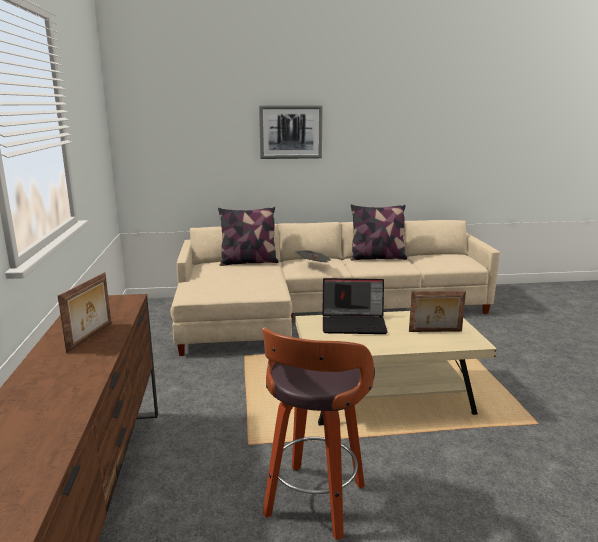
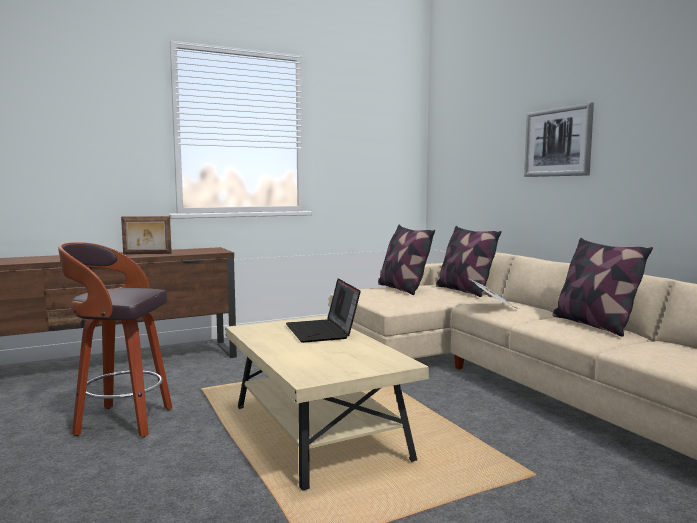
camera: 70 degrees right, 10 degrees down
picture frame [409,291,466,332] -> none
none -> pillow [378,225,435,295]

